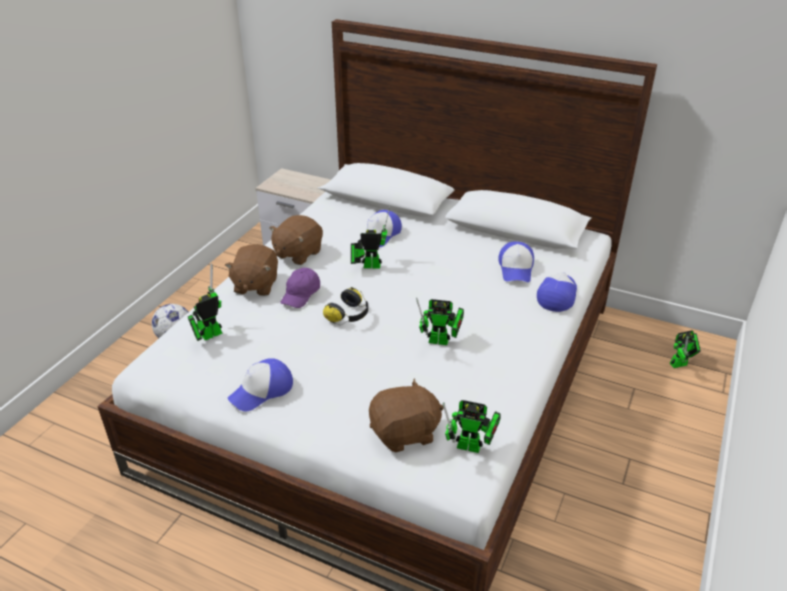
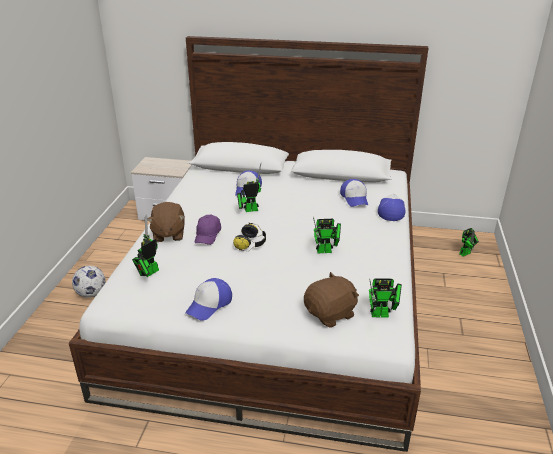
camera: 15 degrees left, 5 degrees down
brown plush toy [269,215,323,265] -> none

